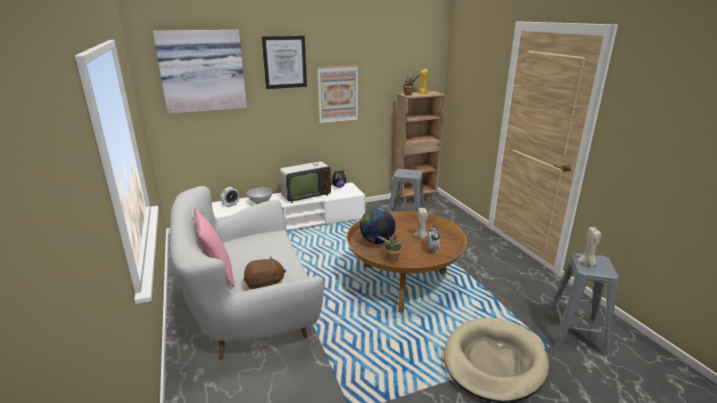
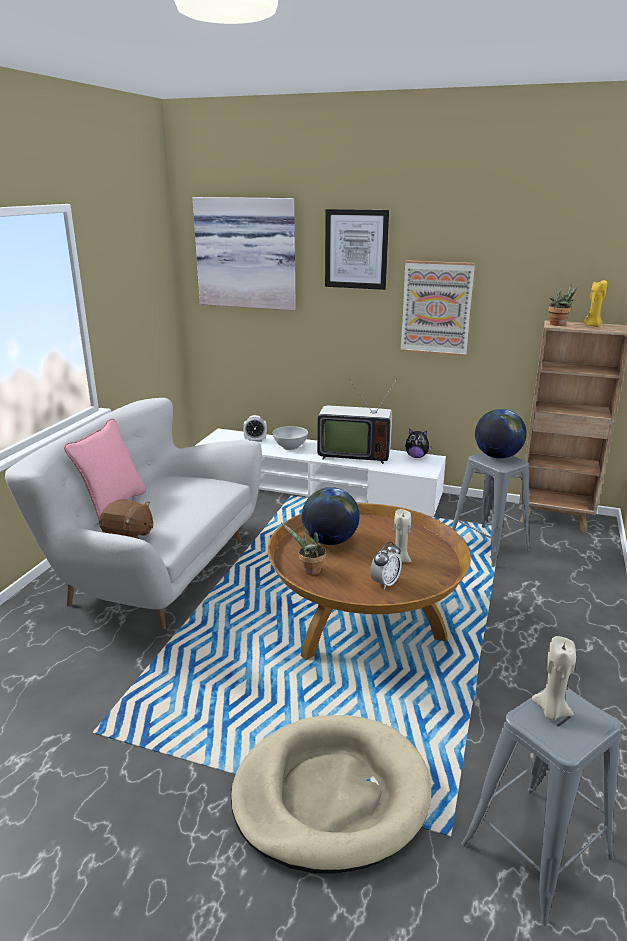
camera: 40 degrees right, 0 degrees up
none -> globe [475,409,527,459]

